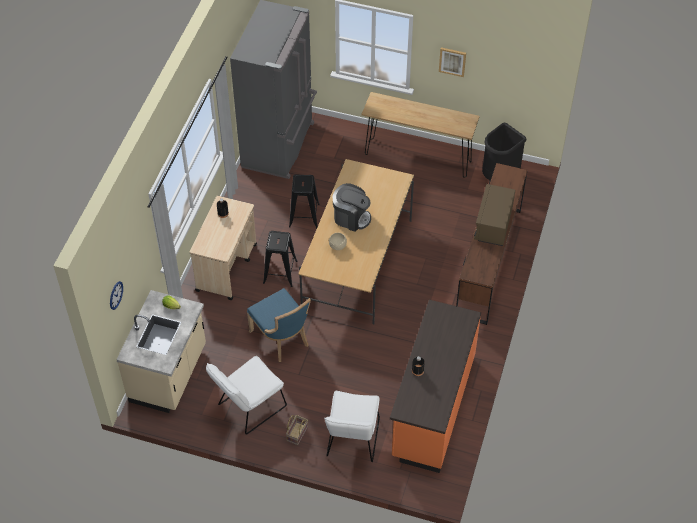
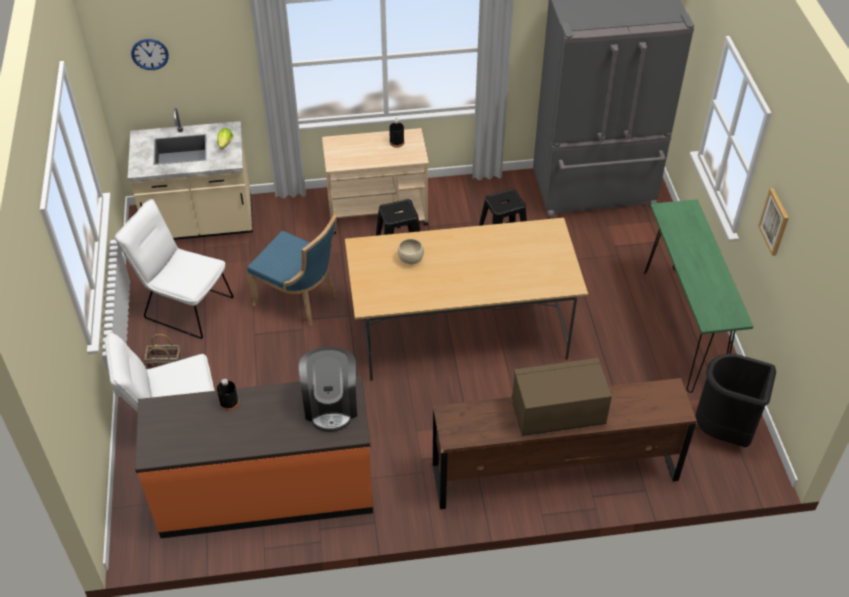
camera: 65 degrees right, 5 degrees down
blue chair [247,288,311,362] -> blue chair turned 90 degrees counterclockwise [247,215,337,326]
coffee machine [333,183,371,232] -> coffee machine moved to [299,347,357,432]
brown console table [362,92,480,178] -> green console table [644,199,753,393]

